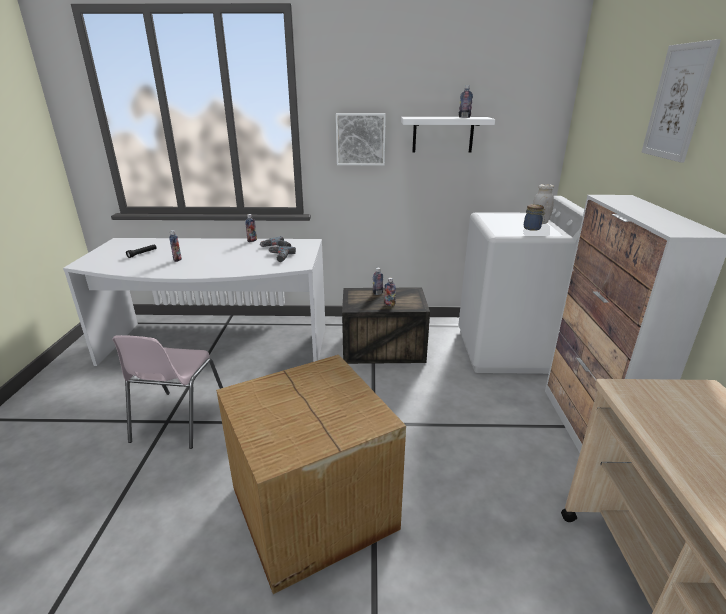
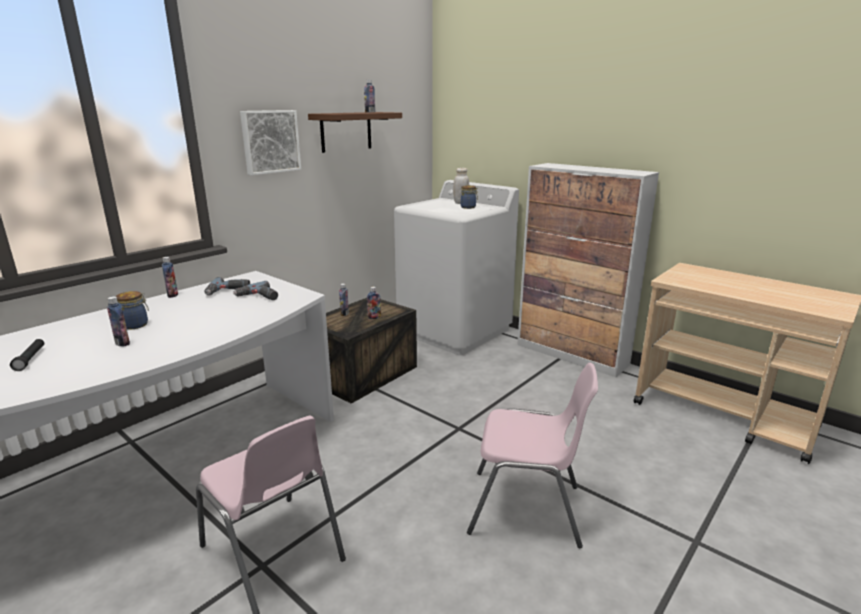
camera: 50 degrees left, 5 degrees down
cardboard box [216,355,406,594] -> pink chair [467,363,598,548]
white shelf [401,117,495,153] -> brown shelf [308,112,402,153]
picture [641,39,721,163] -> none
none -> jar [116,291,149,329]

